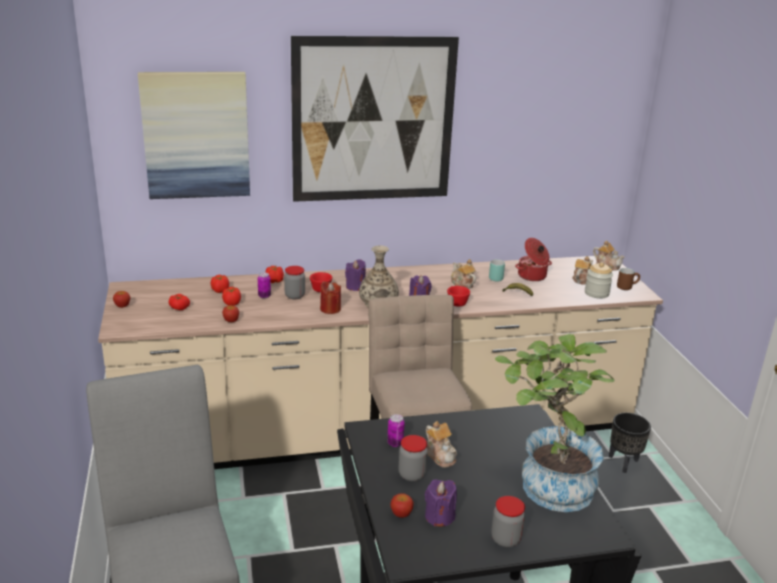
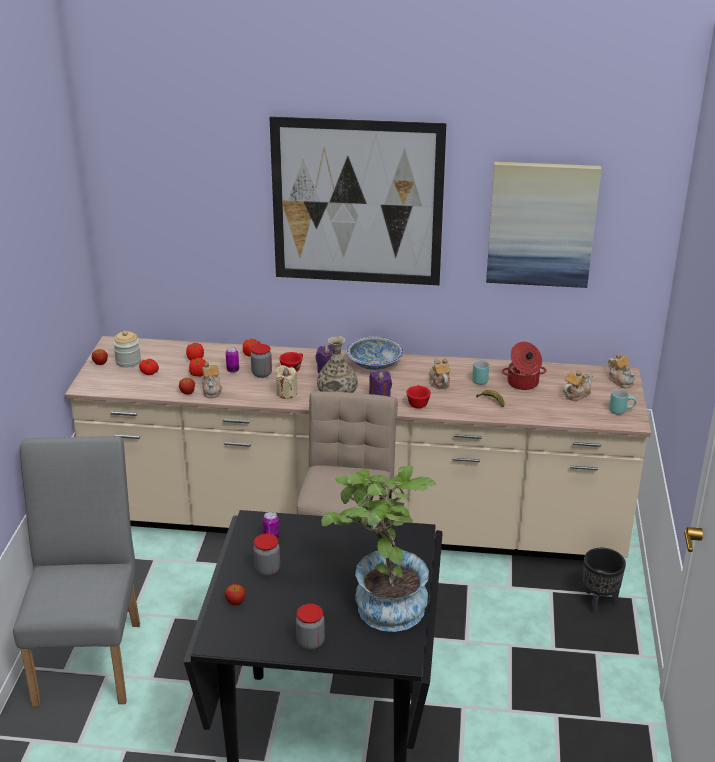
camera: 20 degrees right, 5 degrees up
picture [138,72,250,199] -> picture moved to [486,161,601,288]
red candle [320,281,341,314] -> beige candle [276,365,298,399]
purple candle [425,479,457,527] -> none
teapot [426,421,457,468] -> teapot moved to [202,362,222,398]
jar [585,262,613,299] -> jar moved to [113,331,141,367]
brown mug [617,268,640,290] -> turquoise mug [609,389,636,415]
none -> bowl [346,336,404,370]

